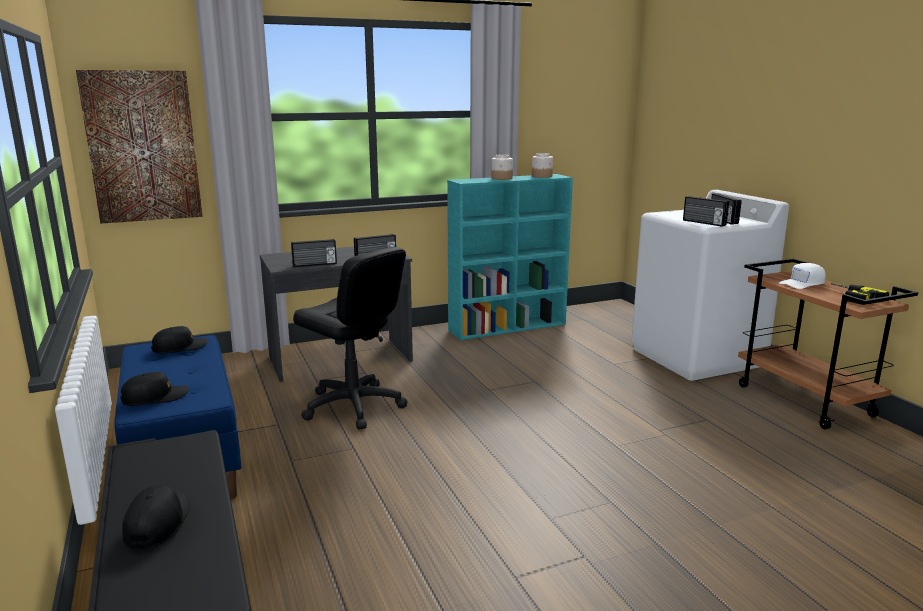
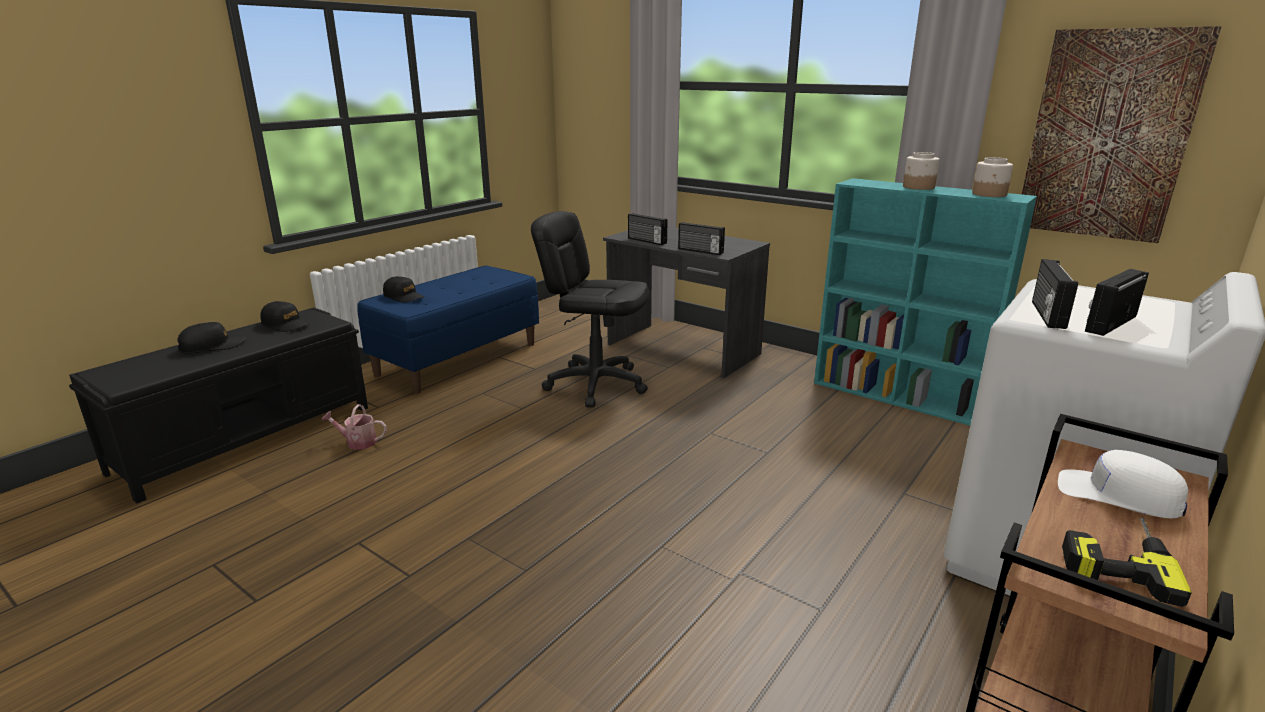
camera: 60 degrees right, 5 degrees up
picture [76,70,203,224] -> picture moved to [1022,26,1221,243]
black cap [151,326,208,354] -> black cap moved to [260,301,309,332]
black office chair [293,247,407,429] -> black office chair turned 105 degrees clockwise [531,211,650,407]
none -> watering can [321,404,387,450]

